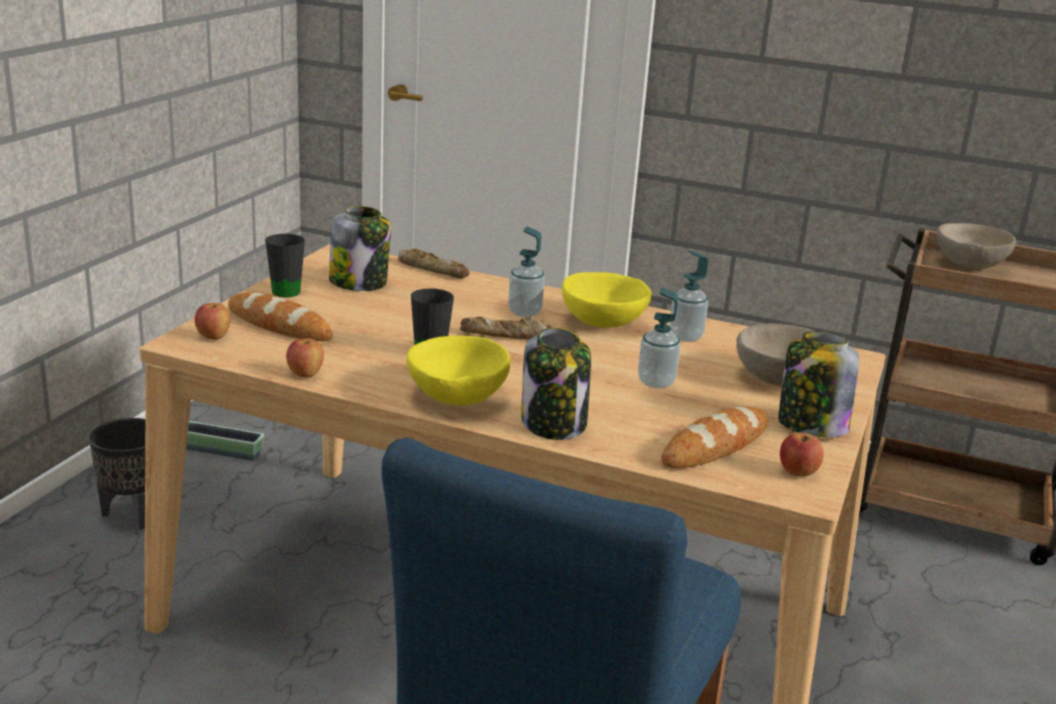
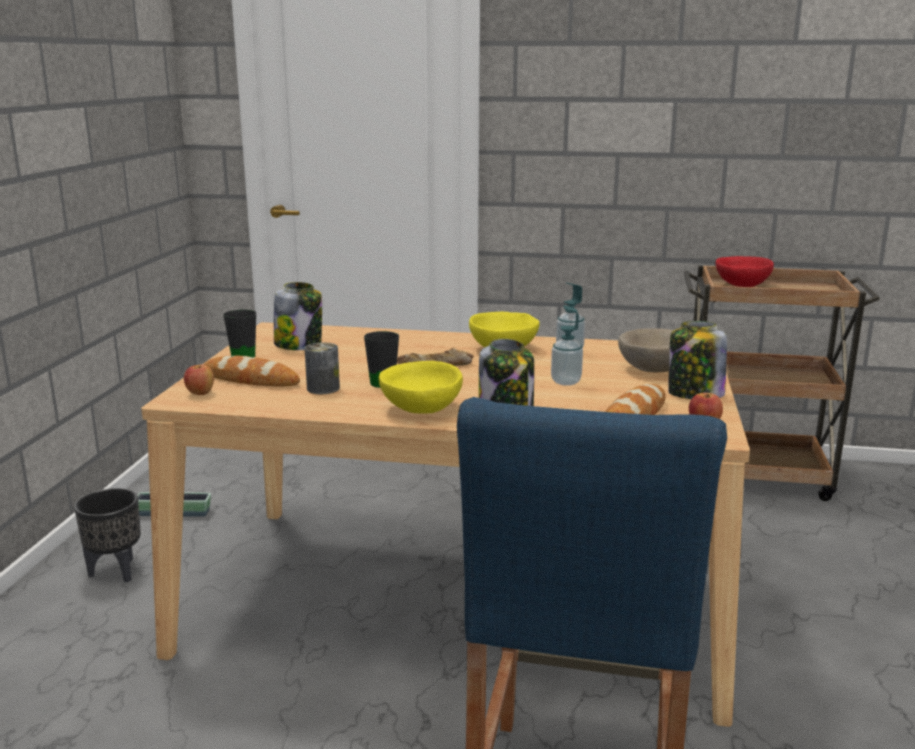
camera: 10 degrees left, 5 degrees down
apple [286,338,324,378] -> none
bread [398,248,470,278] -> none
soap dispenser [508,227,545,317] -> none
beige bowl [937,223,1016,270] -> red bowl [716,256,774,287]
none -> can [305,343,340,394]

